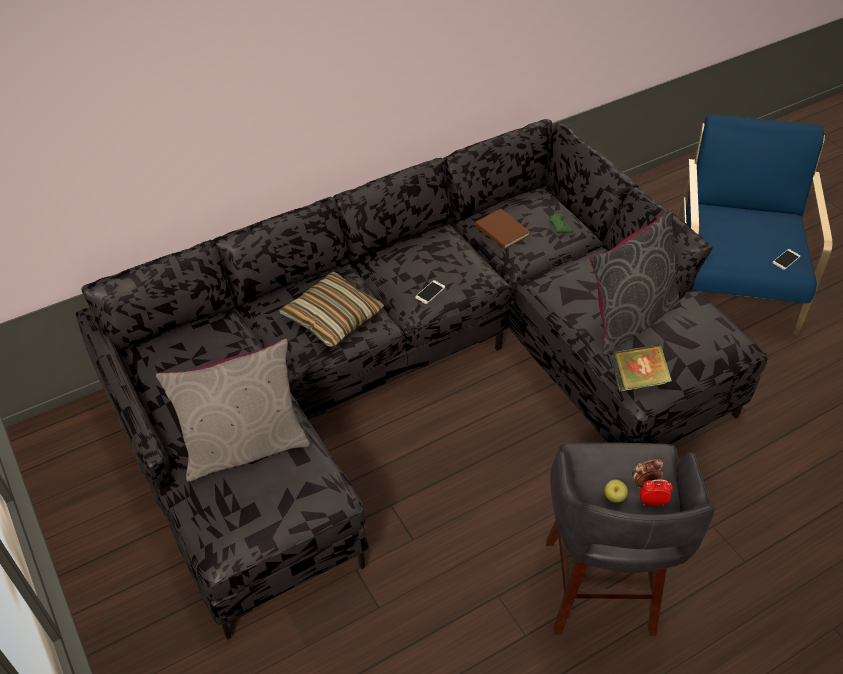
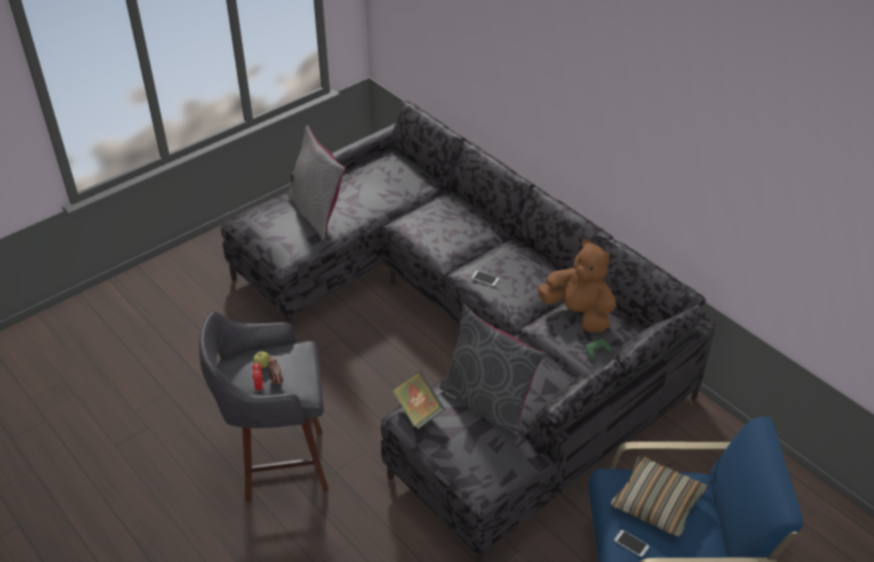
camera: 80 degrees right, 5 degrees down
pillow [279,271,384,347] -> pillow moved to [611,455,708,537]
brown book [475,209,530,250] -> brown plush toy [537,239,616,333]

